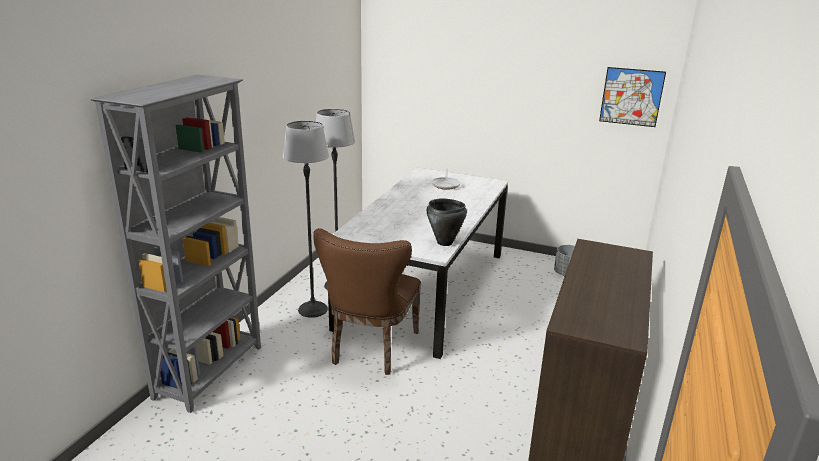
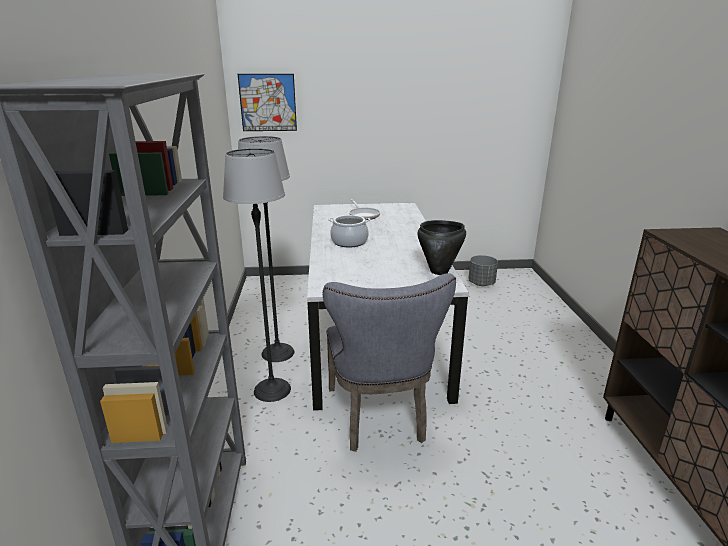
camera: 25 degrees left, 0 degrees up
brown chair [313,228,421,375] -> grey chair [323,273,456,452]
picture [599,67,666,127] -> picture moved to [238,74,297,131]
none -> cooking pot [328,215,370,247]

